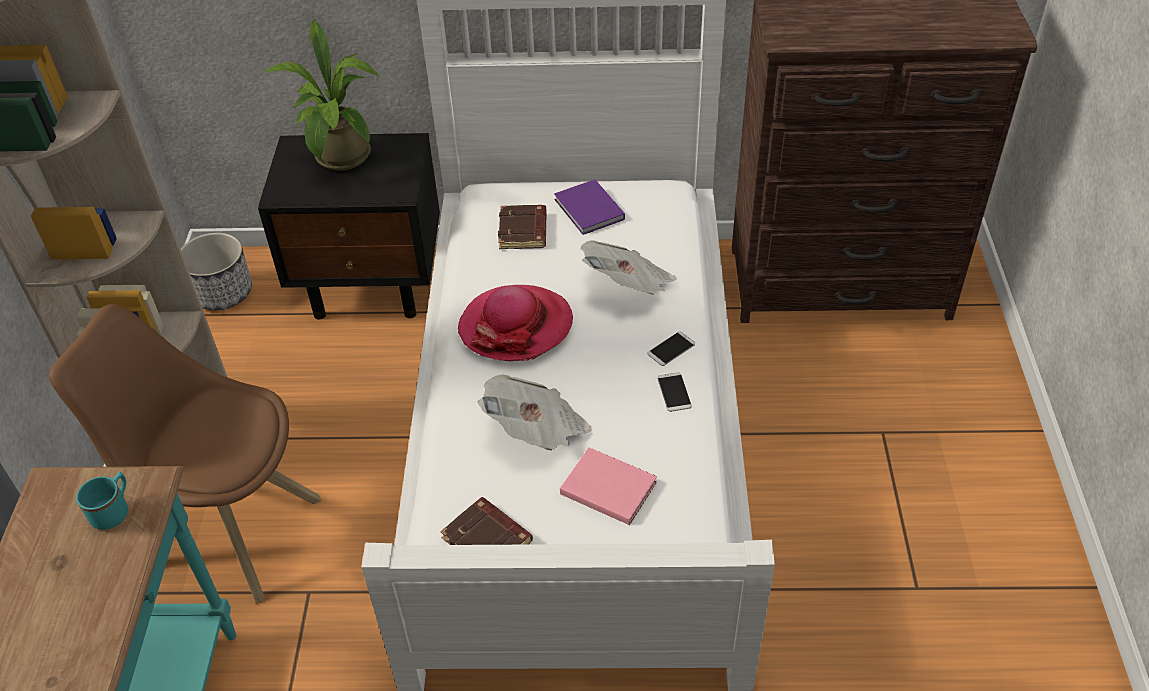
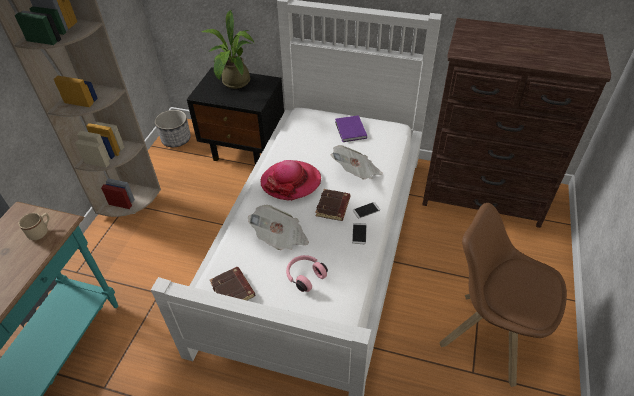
camera: 15 degrees right, 0 degrees up
brown chair [49,304,322,604] -> brown chair moved to [439,203,567,387]
turquoise mug [76,472,128,530] -> beige mug [19,213,50,240]
brown book [498,205,547,249] -> brown book moved to [315,189,350,221]
pink book [560,447,657,525] -> pink headphones [286,255,328,292]

